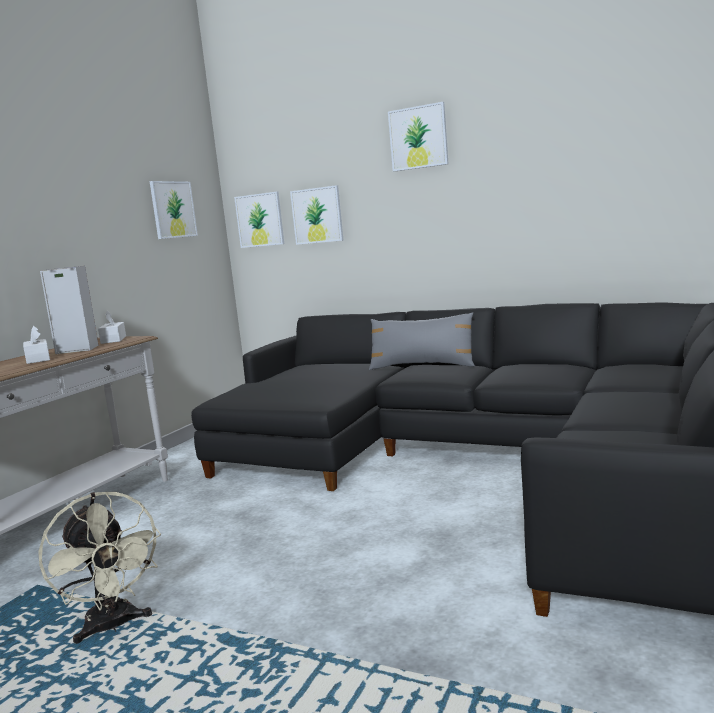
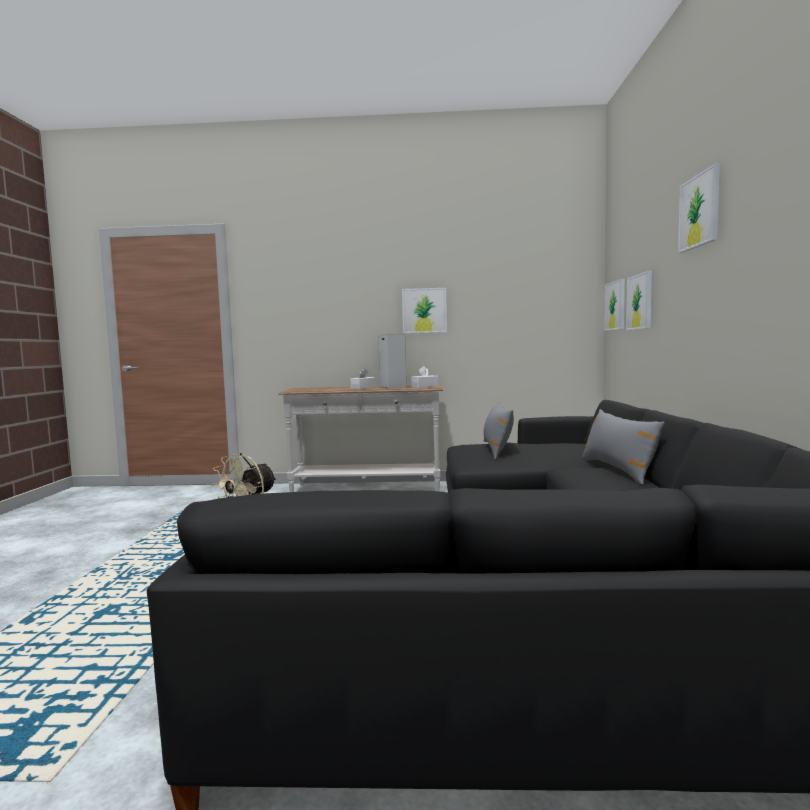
camera: 65 degrees right, 5 degrees down
picture [150,181,198,239] -> picture moved to [402,288,447,333]
none -> grey pillow [484,401,514,459]

